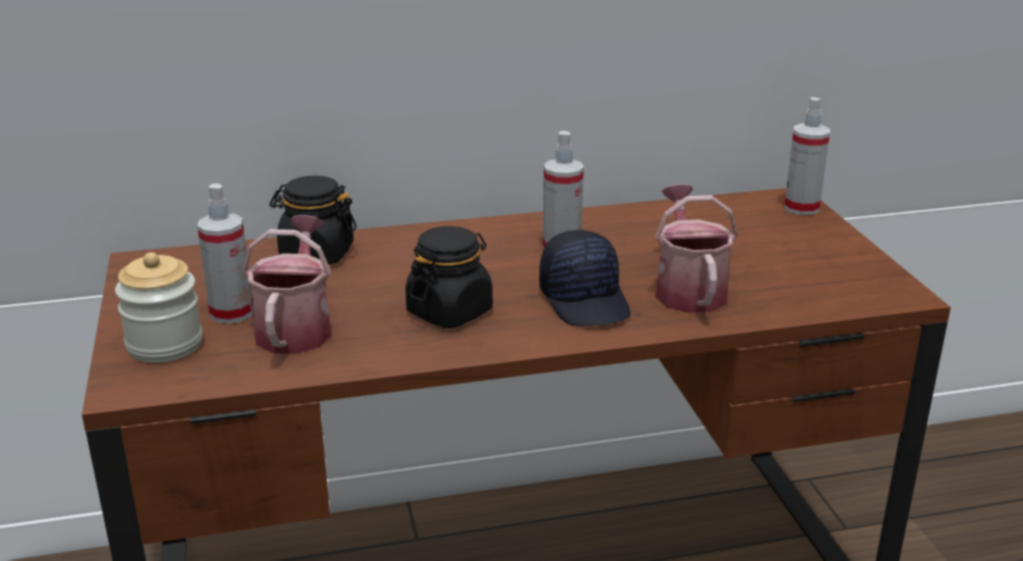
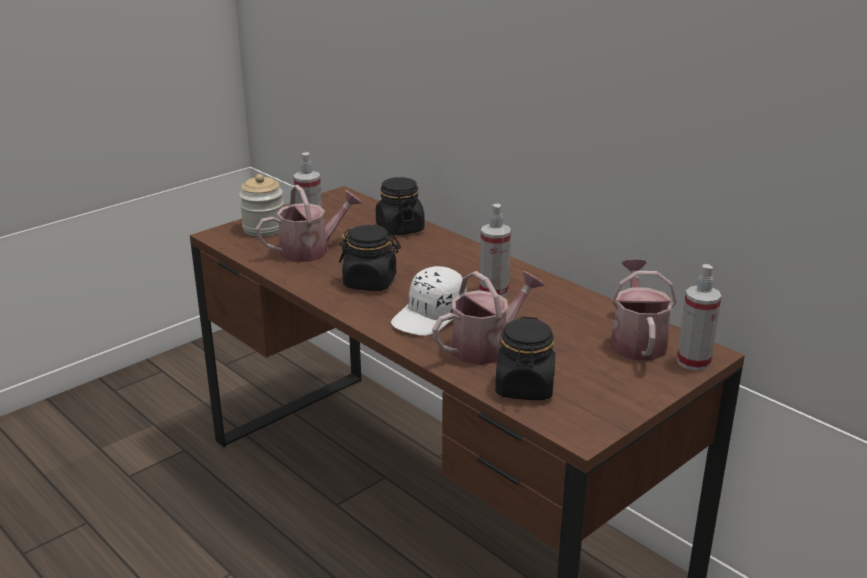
camera: 60 degrees right, 0 degrees up
black cap [539,230,631,326] -> white cap [391,266,467,336]
none -> black jar [495,317,555,400]
none -> watering can [610,259,677,361]

